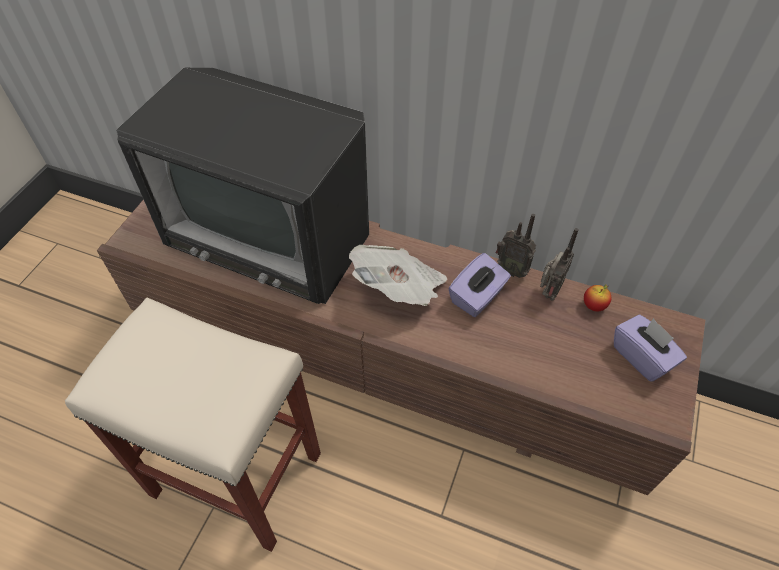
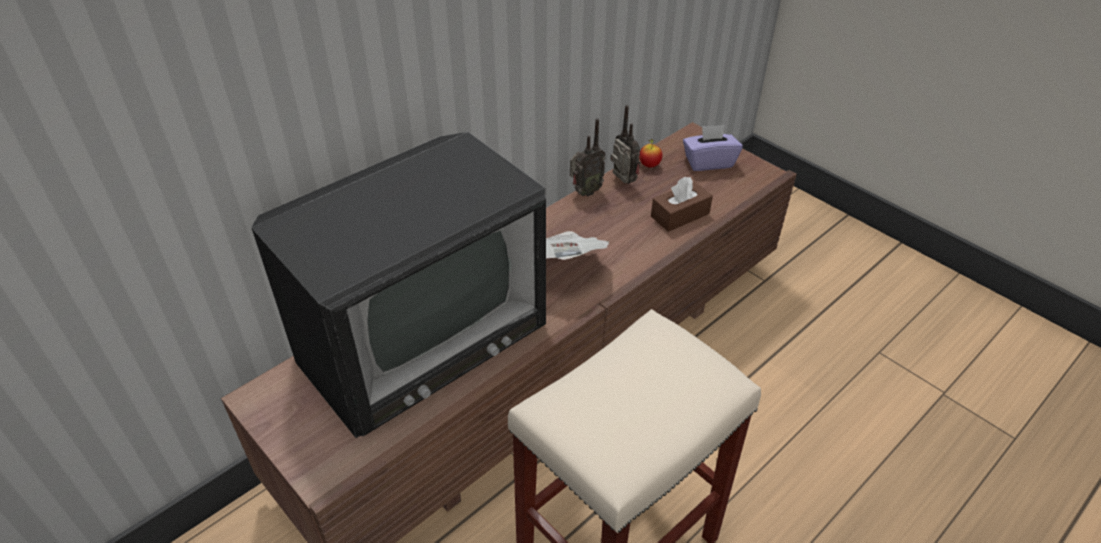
camera: 65 degrees left, 10 degrees down
purple tissue box [448,253,511,317] -> none
none -> brown tissue box [651,176,713,232]

